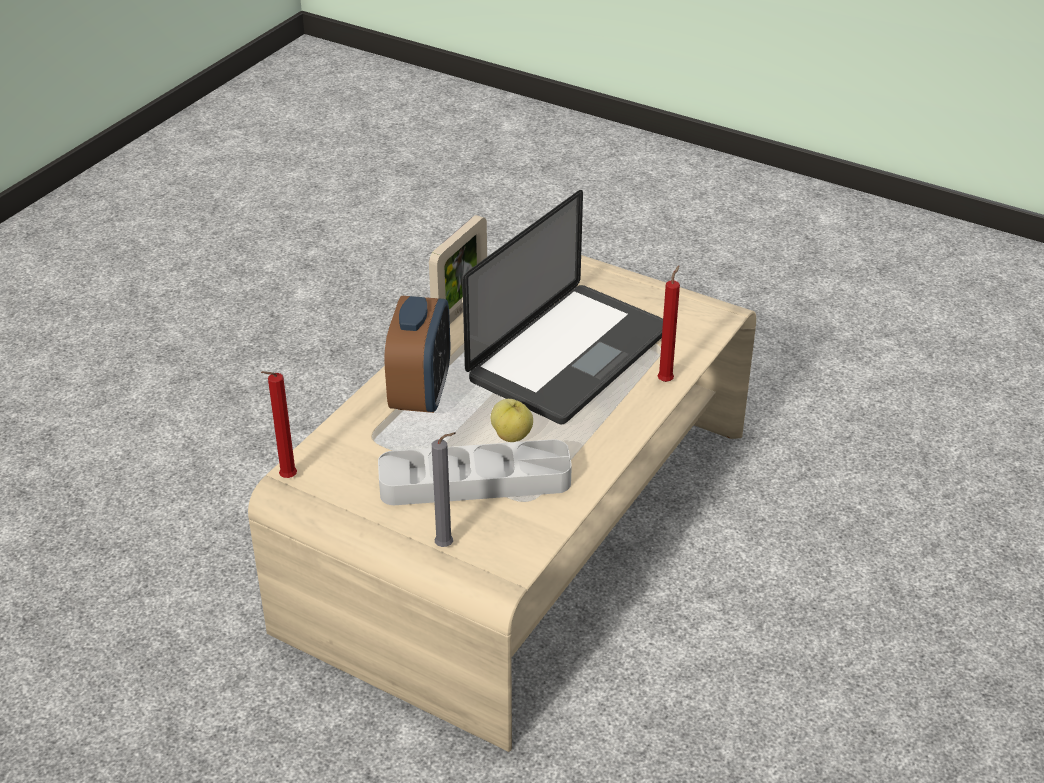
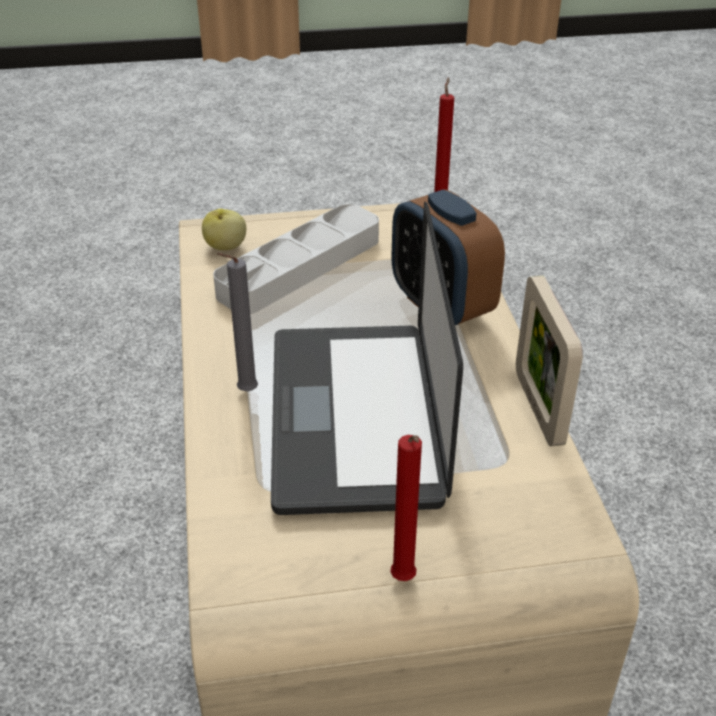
camera: 140 degrees right, 0 degrees up
grey candle [432,432,456,547] -> grey candle moved to [217,253,258,391]
apple [491,399,533,442] -> apple moved to [202,209,246,250]
red candle [658,265,680,382] -> red candle moved to [390,435,422,581]

